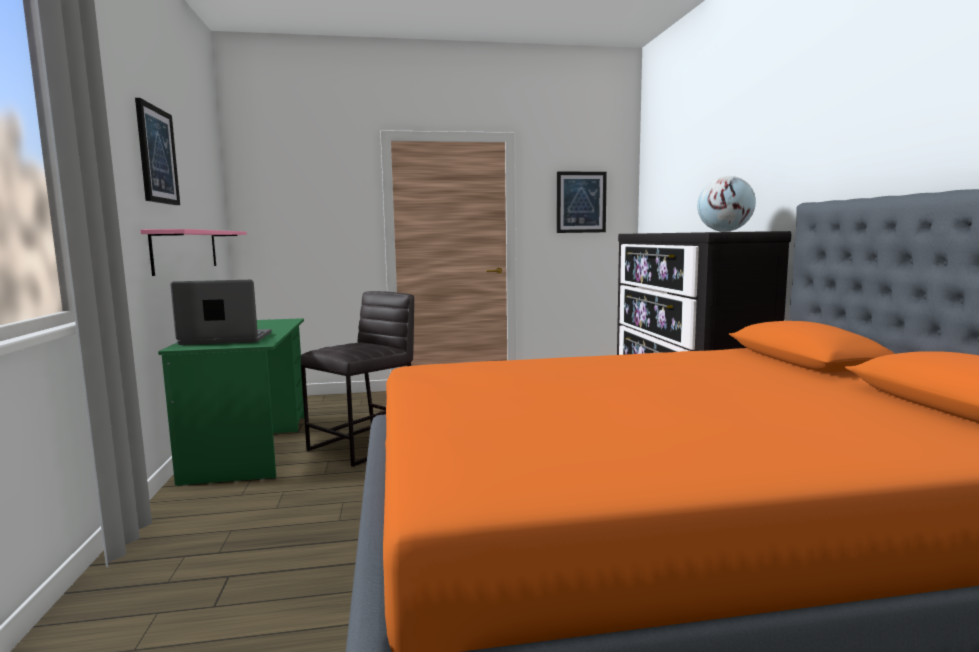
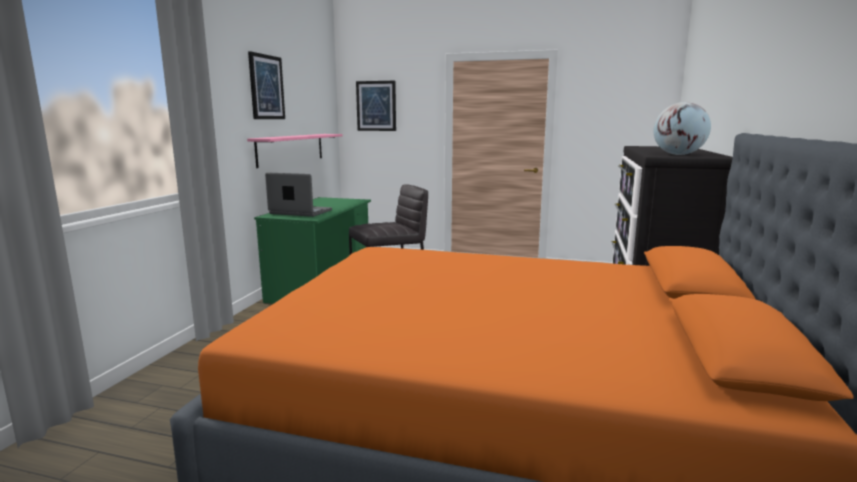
camera: 25 degrees right, 5 degrees up
picture [557,172,607,233] -> picture moved to [356,81,396,131]

